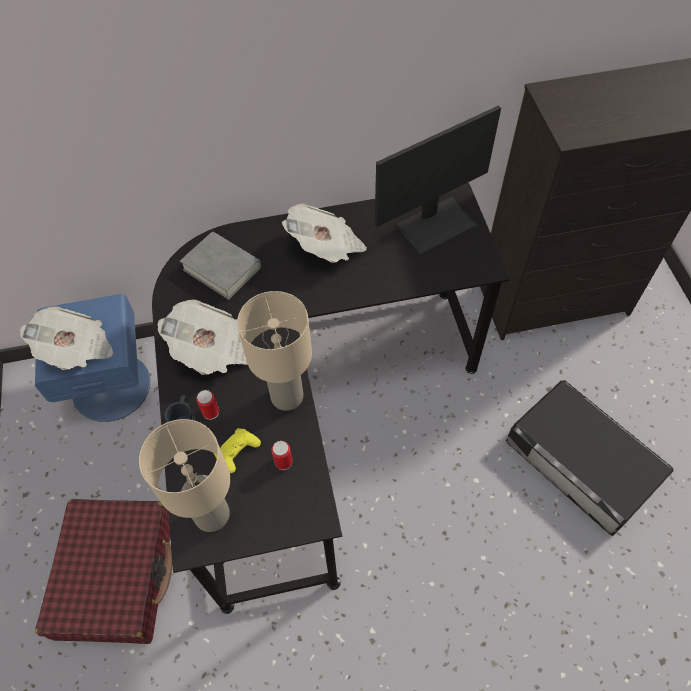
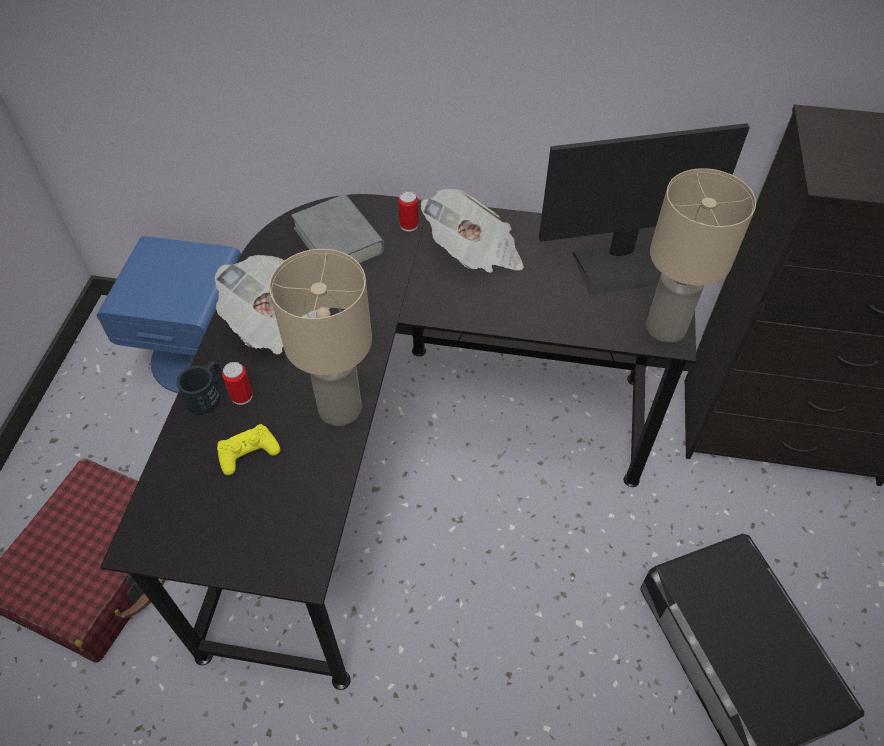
camera: 20 degrees right, 5 degrees down
newspaper [20,306,113,370] -> none
beige table lamp [139,419,230,532] -> beige table lamp moved to [646,168,756,343]
can [271,441,293,470] -> can moved to [398,191,419,232]

